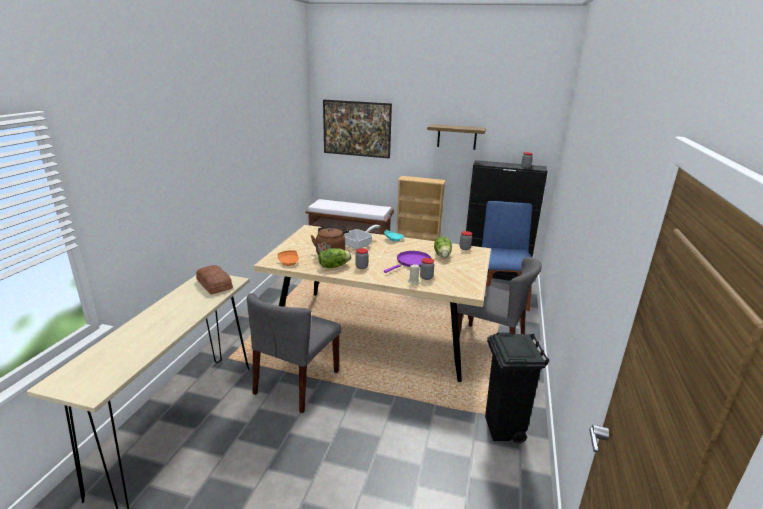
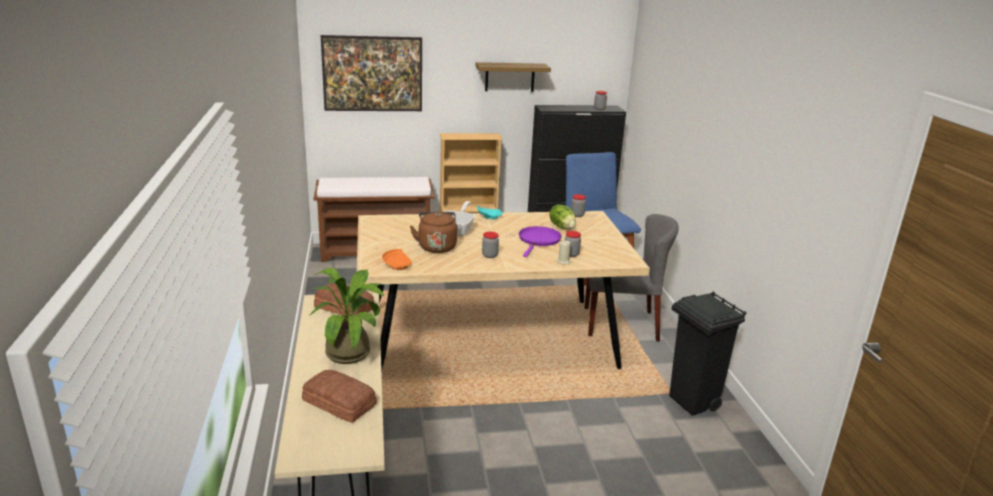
camera: 25 degrees left, 0 degrees up
grey chair [247,293,342,413] -> none
lettuce [318,248,351,268] -> none
none -> bread [302,370,377,423]
none -> potted plant [310,268,384,364]

